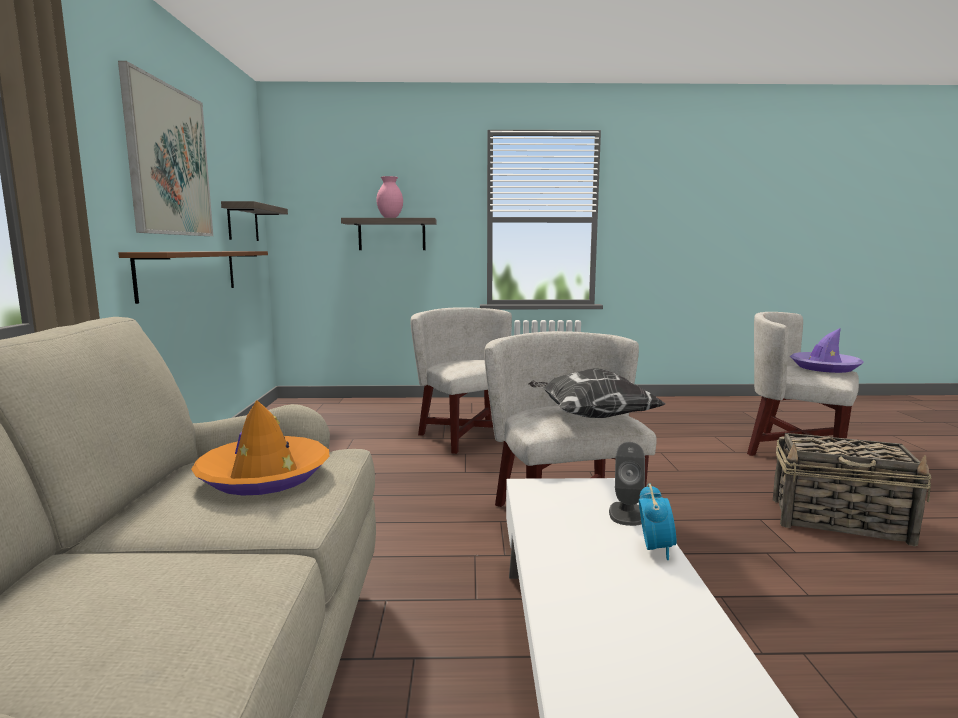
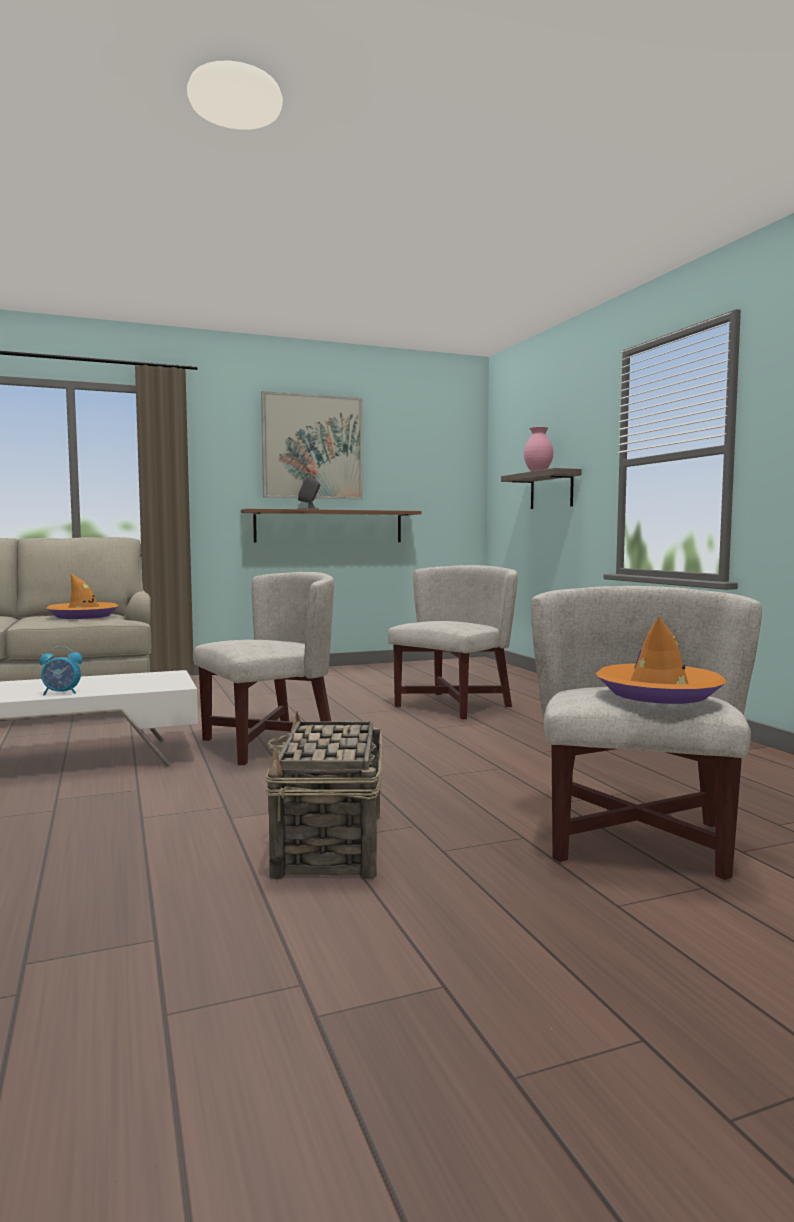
camera: 70 degrees right, 5 degrees down
shelf [221,201,288,241] -> none
pillow [528,368,666,418] -> none
grey speaker [609,442,645,526] -> grey speaker moved to [298,476,320,510]
purple hat [790,328,864,373] -> orange hat [596,616,726,704]

